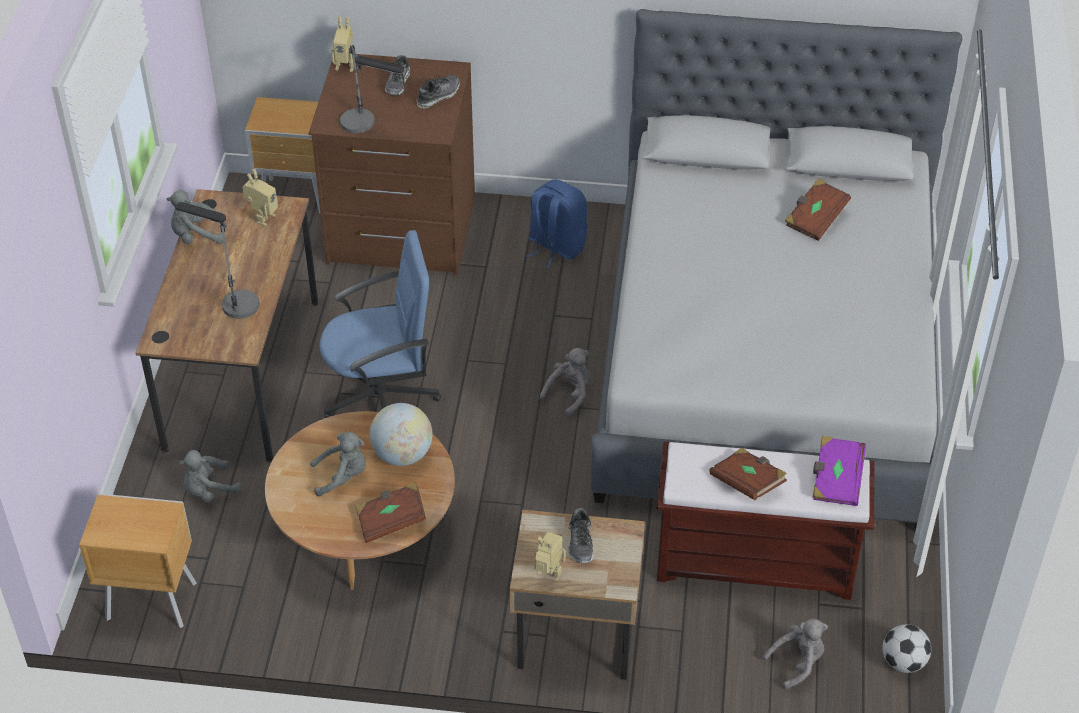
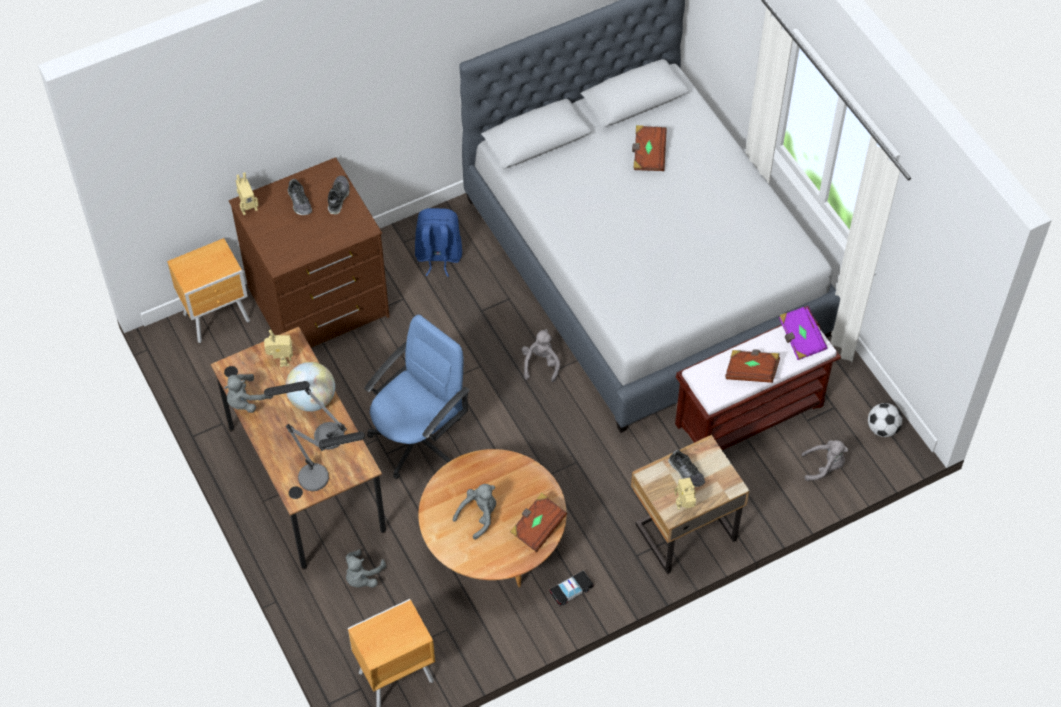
camera: 35 degrees left, 10 degrees up
table lamp [340,45,404,133] -> table lamp moved to [285,424,365,491]
globe [370,403,433,466] -> globe moved to [286,362,335,412]
grey plush toy [762,619,828,690] -> grey plush toy turned 60 degrees clockwise [801,440,848,481]
none -> toy car [549,570,594,606]

